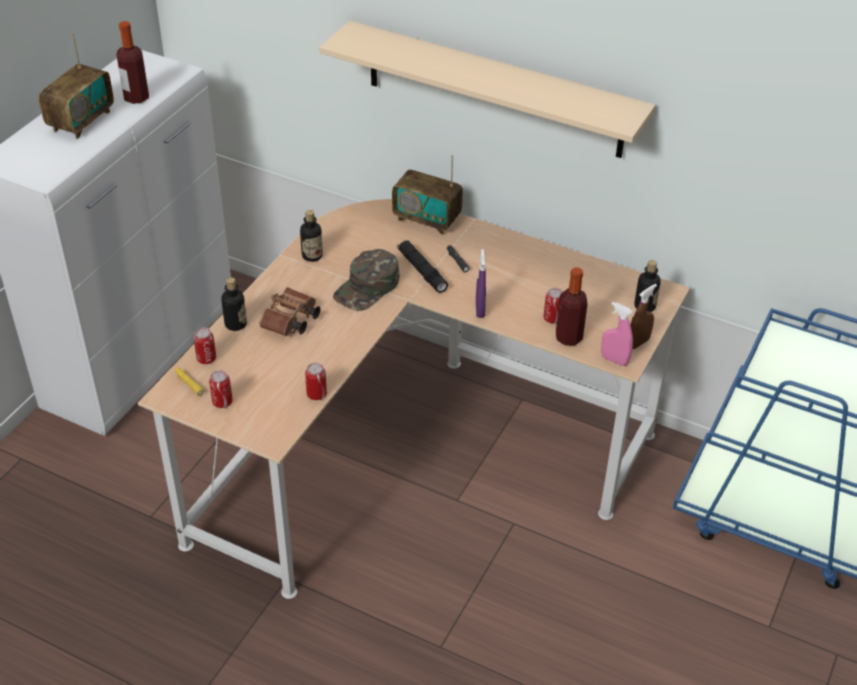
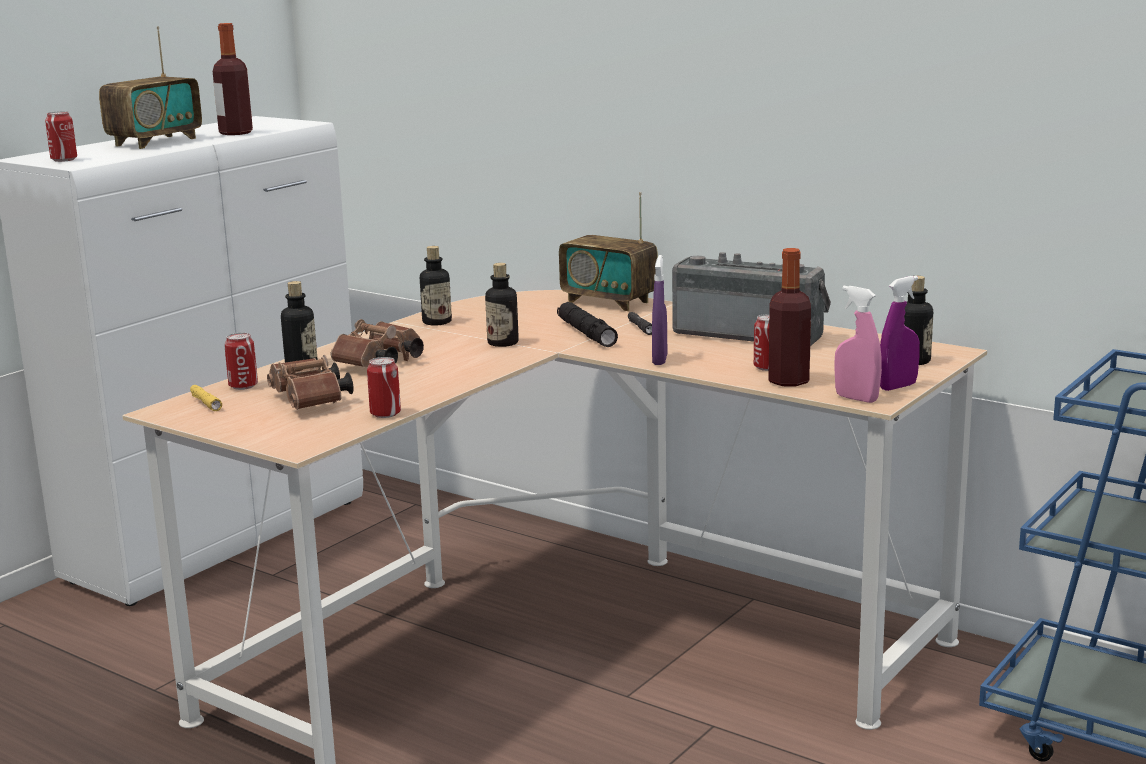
camera: 10 degrees right, 25 degrees down
can [209,370,233,408] -> can moved to [45,111,77,162]
beige shelf [319,21,656,158] -> none
green cap [333,249,399,311] -> bottle [485,263,519,347]
brown spray bottle [630,284,657,349] -> purple spray bottle [880,276,920,391]
none -> brown binoculars [267,355,353,410]
none -> radio [672,252,831,346]

